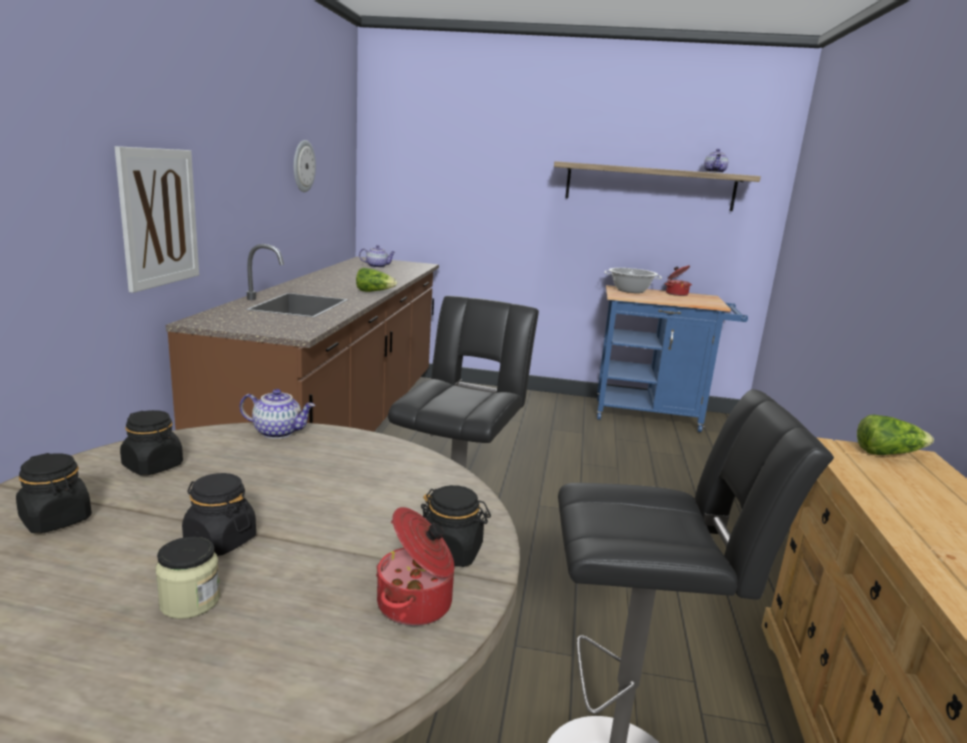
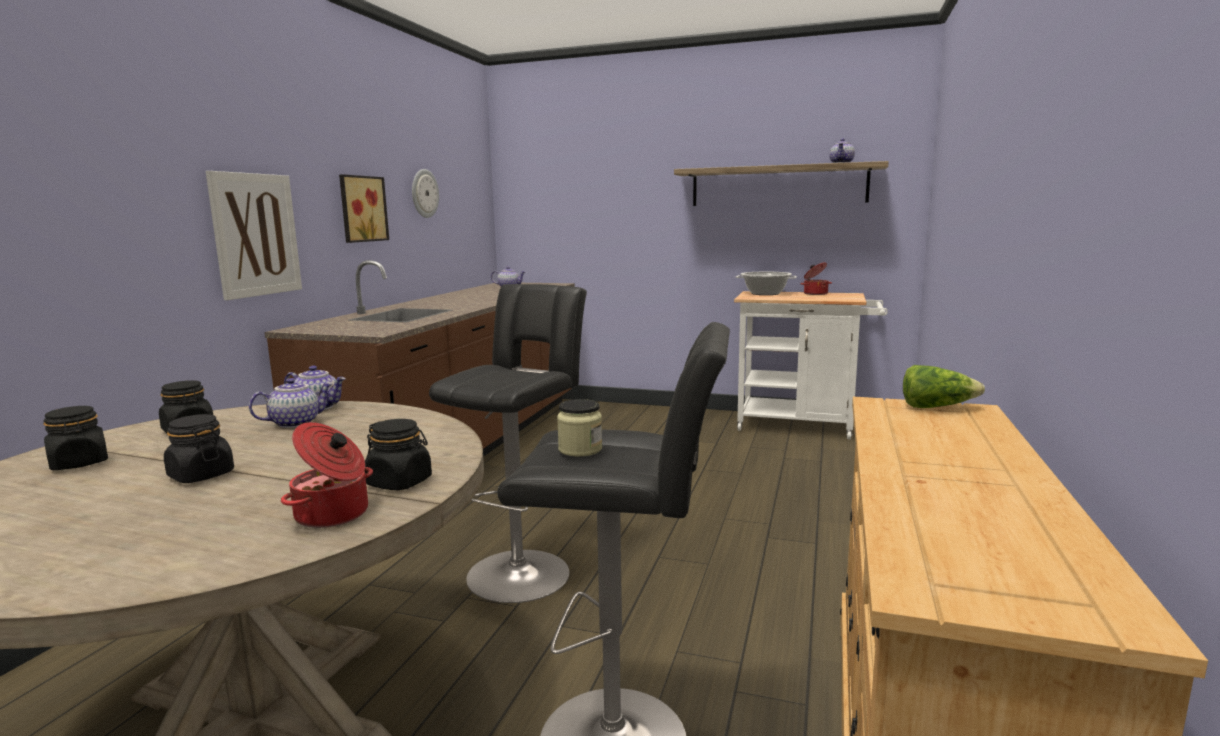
camera: 10 degrees right, 5 degrees down
jar [155,537,220,619] -> jar moved to [557,399,602,456]
lettuce [356,267,397,292] -> none
blue cart [597,285,748,432] -> white cart [734,291,888,439]
none -> teapot [249,378,333,428]
none -> picture [339,174,389,243]

